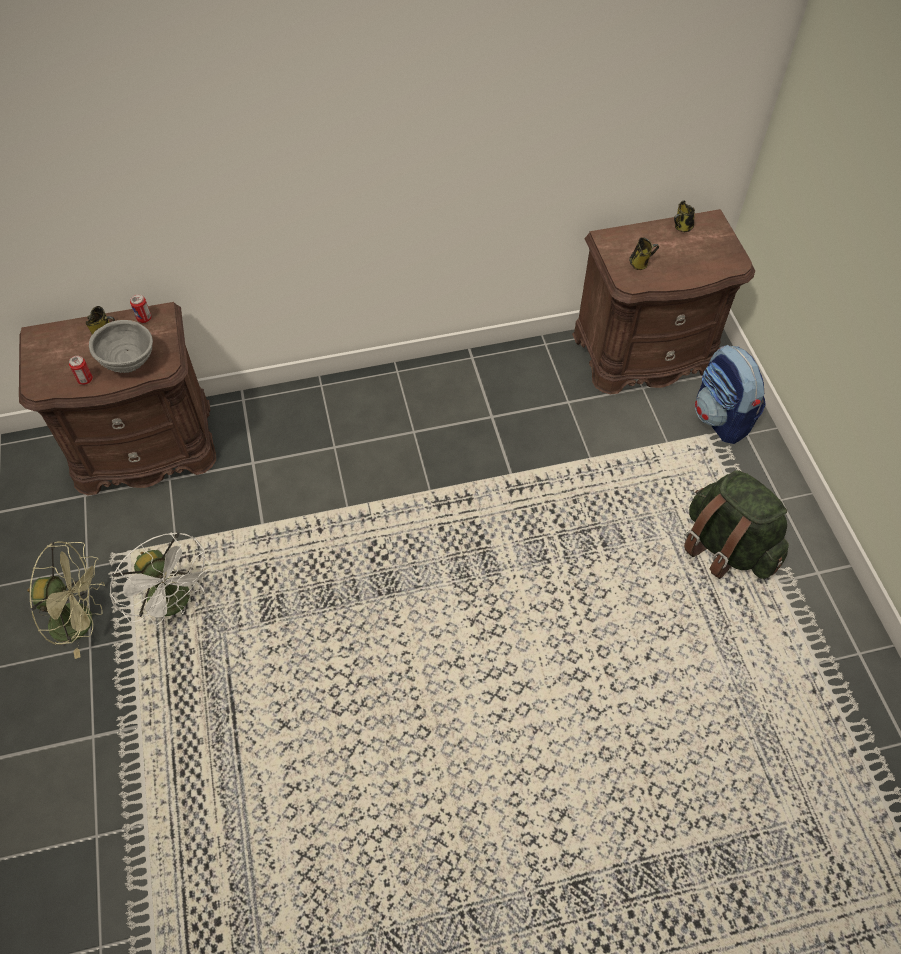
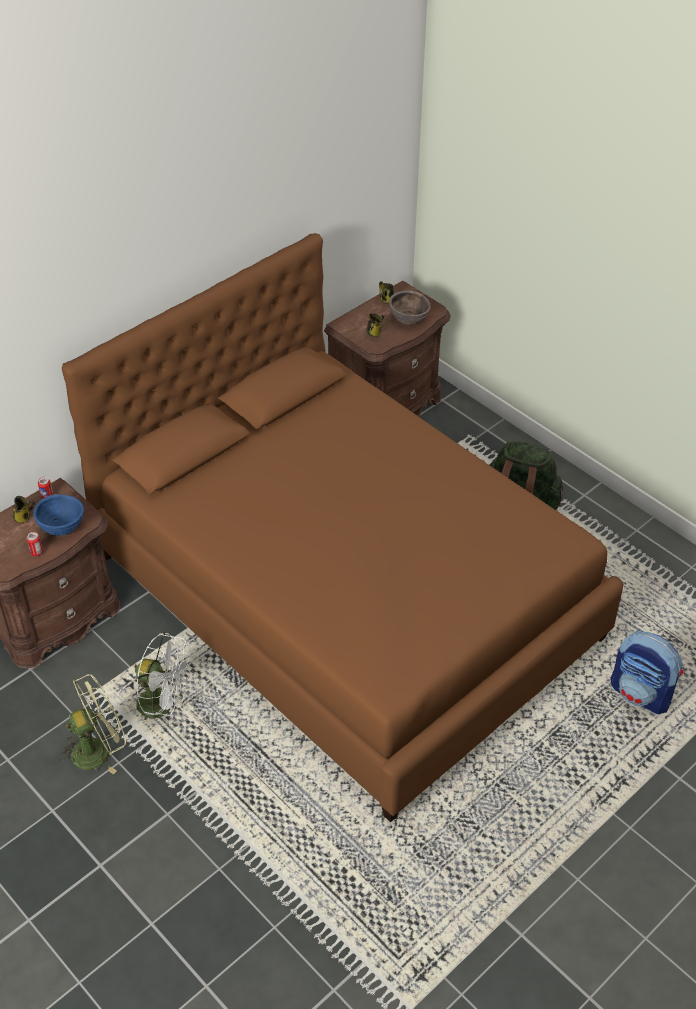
camera: 30 degrees left, 10 degrees down
grey bowl [89,320,153,373] -> blue bowl [33,494,84,536]
backpack [695,345,766,444] -> backpack moved to [611,630,684,714]
none -> brown bed [62,233,624,822]
none -> brown bowl [389,290,431,325]

